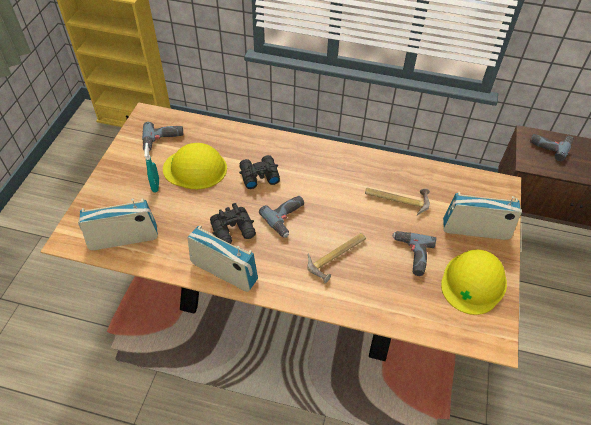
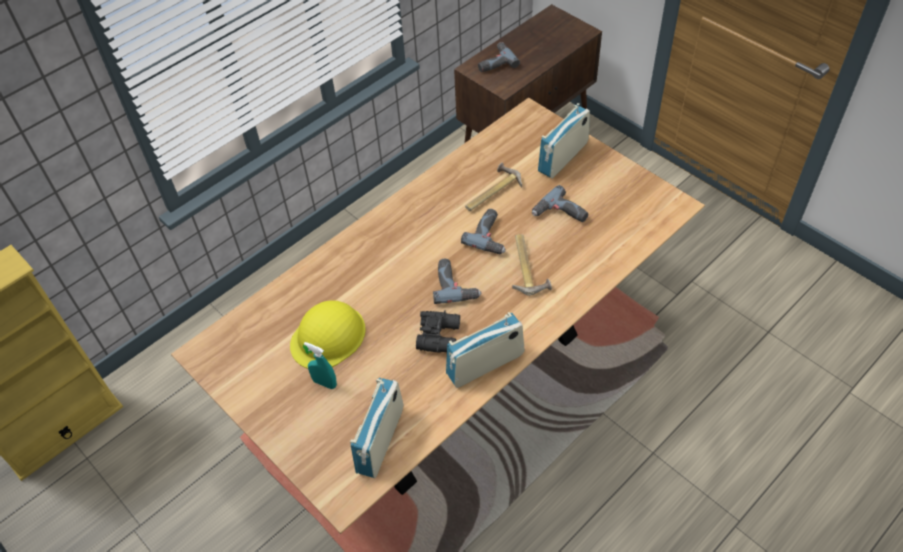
camera: 55 degrees left, 0 degrees up
power drill [142,122,183,151] -> power drill moved to [461,209,506,254]
black binoculars [239,155,280,189] -> none
yellow hard hat [441,250,507,315] -> none

